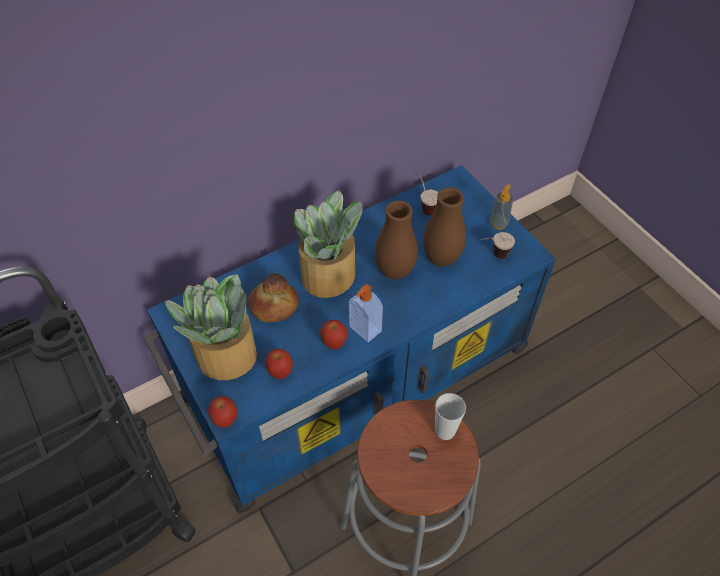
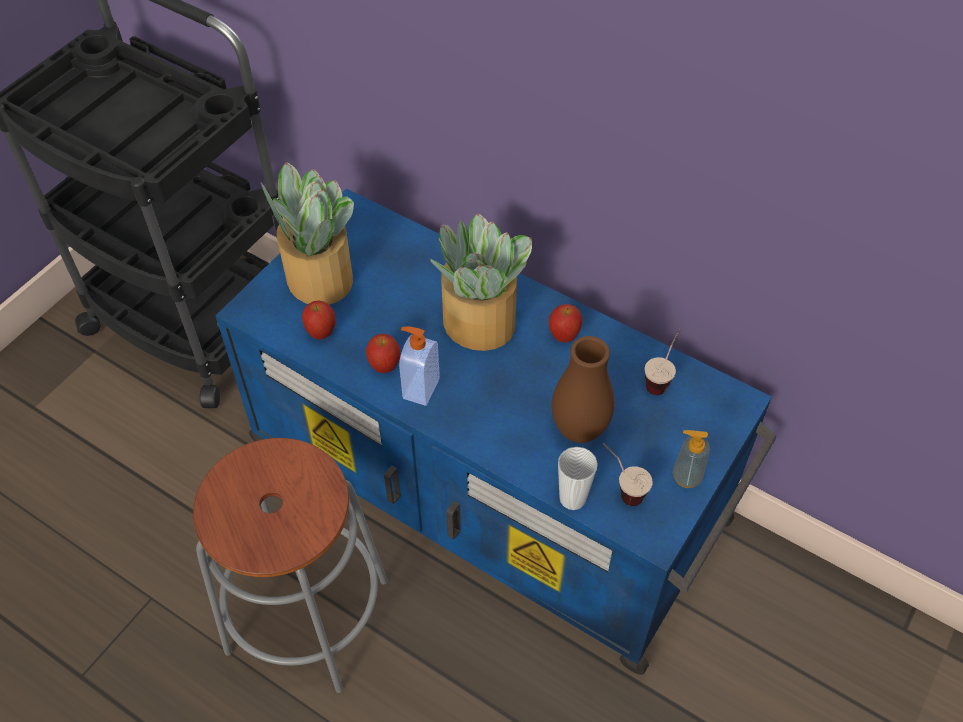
camera: 65 degrees right, 0 degrees up
apple [208,396,238,428] -> apple moved to [549,304,583,342]
bread [248,273,299,322] -> none
brown vase [375,200,418,280] -> none
cup [435,393,466,440] -> cup moved to [558,447,598,510]

